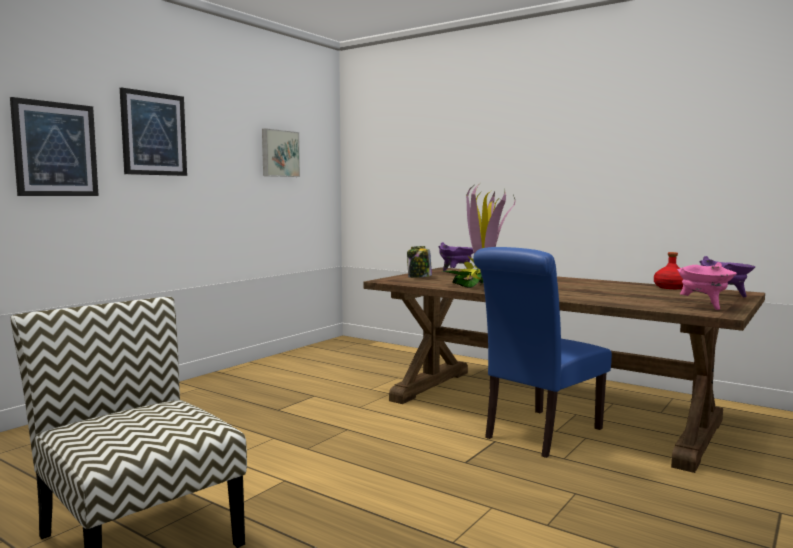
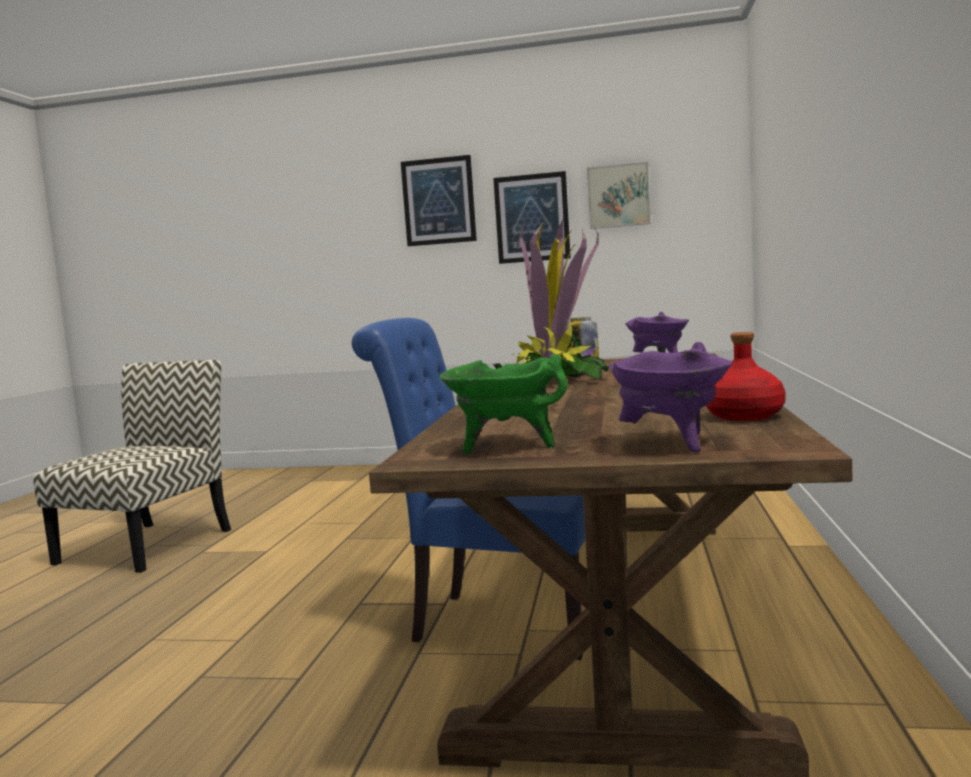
camera: 65 degrees right, 0 degrees up
picture [10,97,99,196] -> picture moved to [493,171,571,264]
pink cooking pot [677,262,737,310] -> green cooking pot [440,354,568,454]

